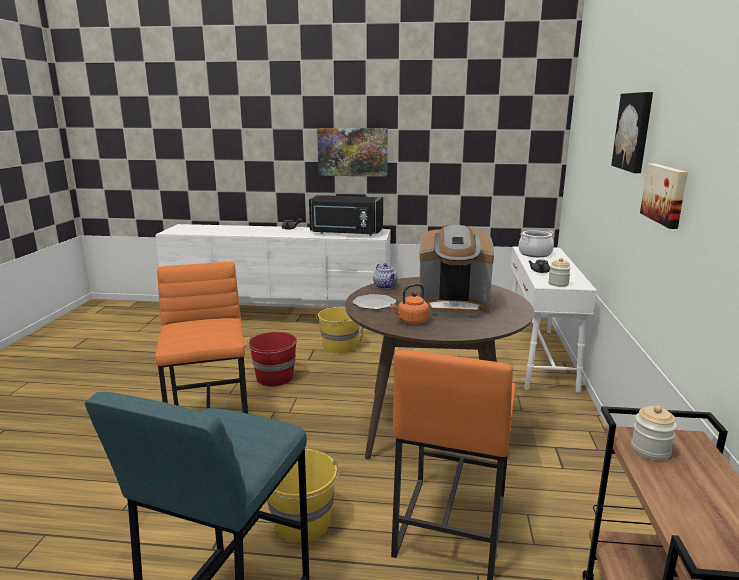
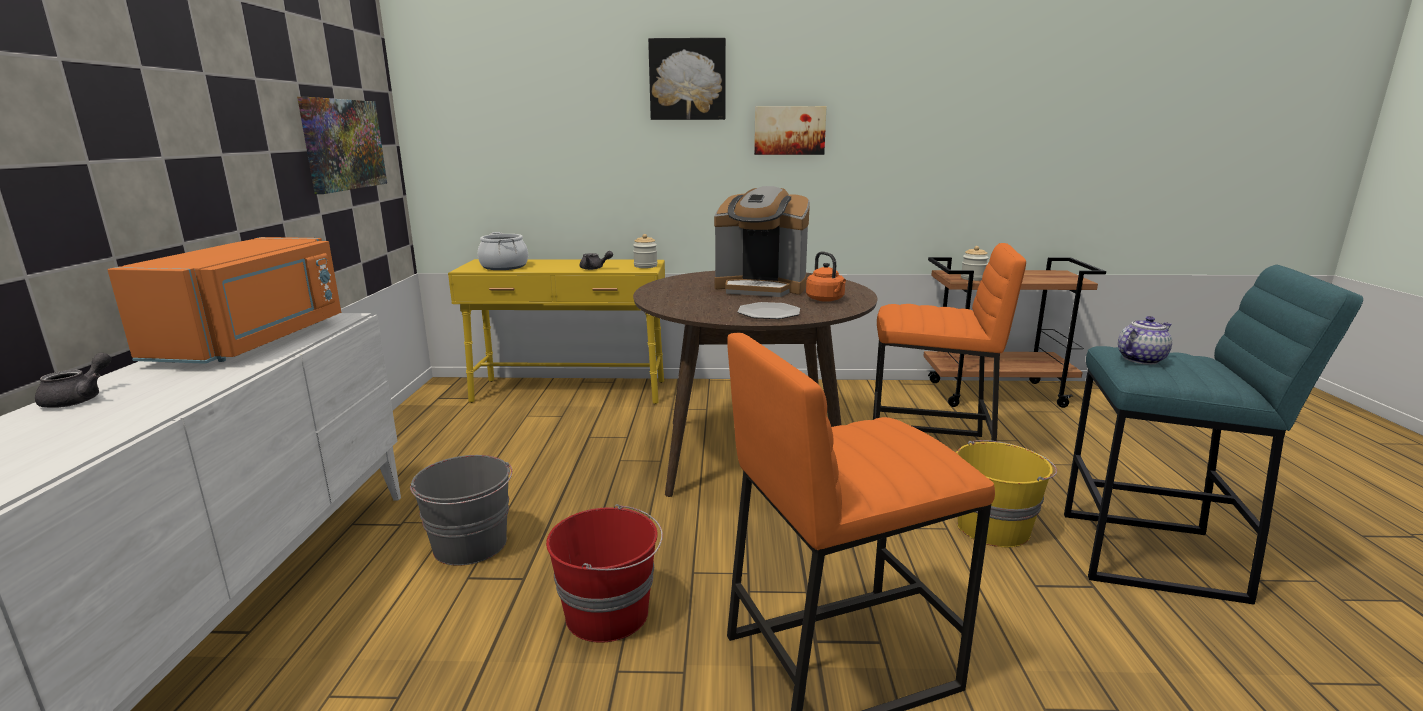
camera: 95 degrees left, 0 degrees up
black microwave [309,195,383,236] -> orange microwave [107,237,341,364]
yellow bucket [316,306,359,354] -> grey bucket [410,455,512,566]
picture [317,128,388,177] -> picture moved to [297,97,387,194]
teapot [373,263,398,289] -> teapot moved to [1118,316,1172,365]
coffee machine [419,225,494,317] -> coffee machine turned 105 degrees clockwise [714,186,810,297]
white console table [511,246,596,393] -> yellow console table [448,259,665,404]

